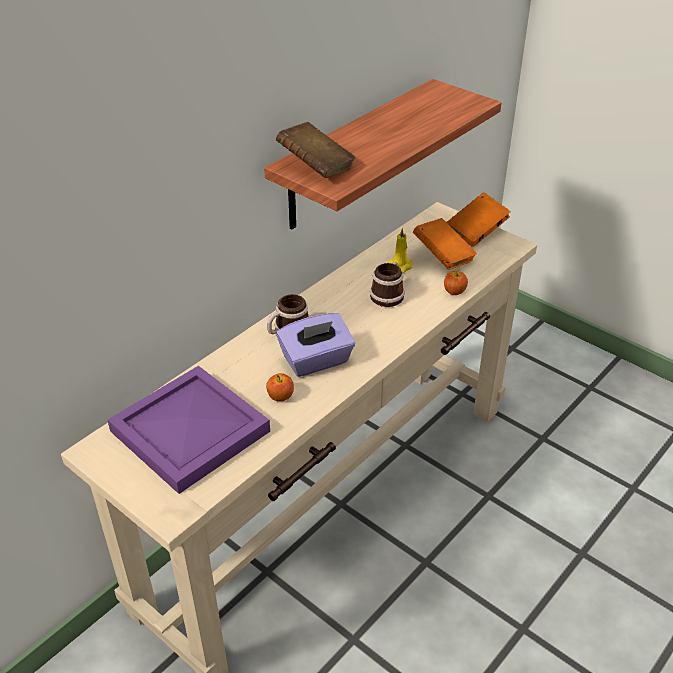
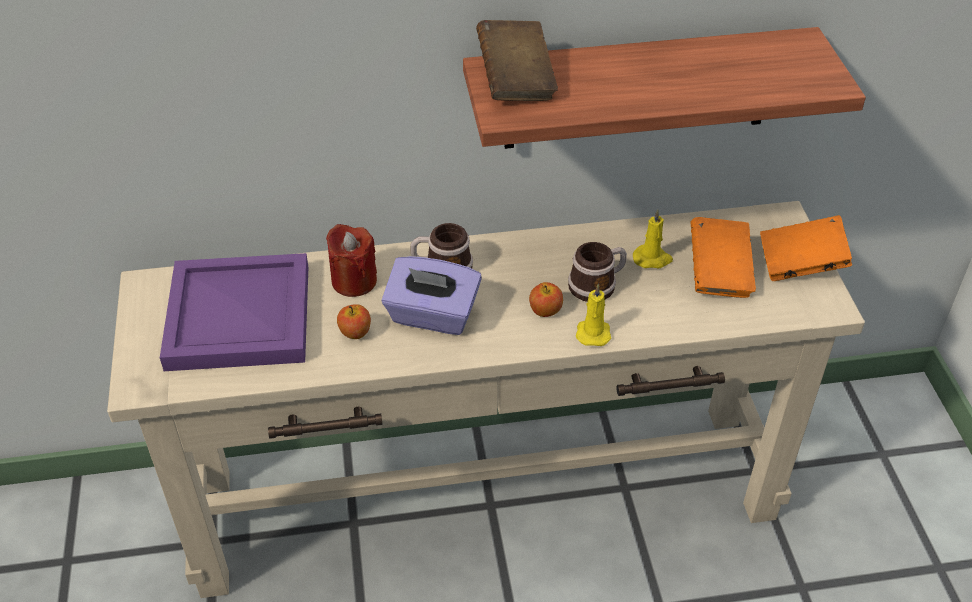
camera: 40 degrees right, 5 degrees up
apple [444,271,468,295] -> apple moved to [529,282,563,317]
none -> red candle [326,224,377,297]
none -> yellow candle [576,284,611,346]

